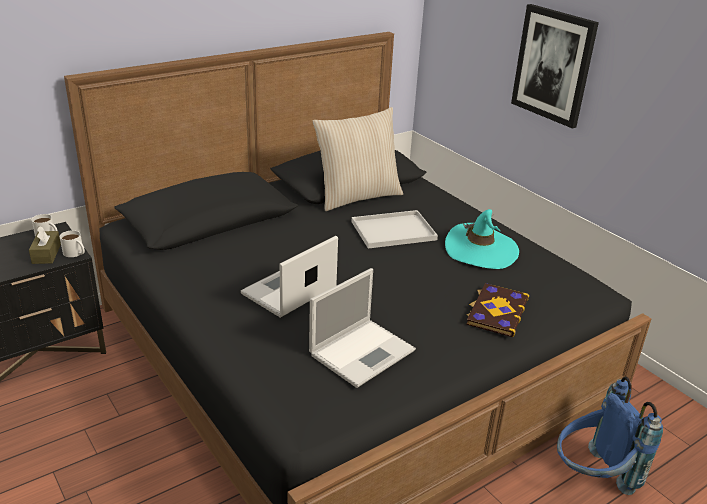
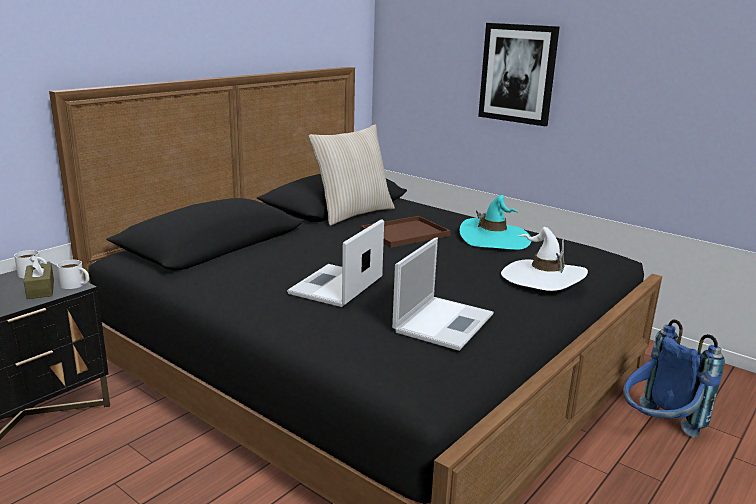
camera: 15 degrees left, 10 degrees down
white tray [352,210,438,249] -> brown tray [361,216,451,248]
book [466,283,529,337] -> white hat [501,227,588,291]

